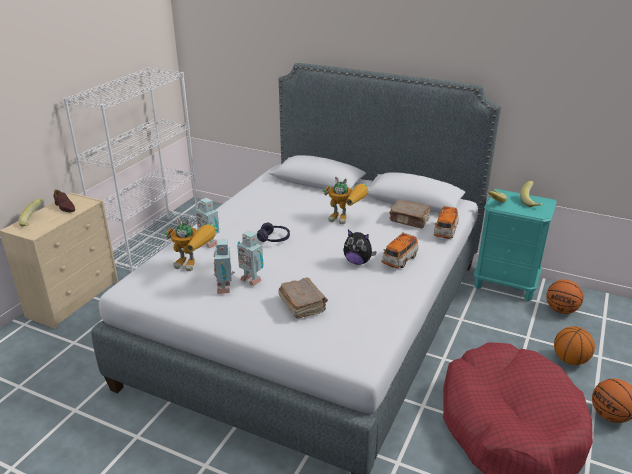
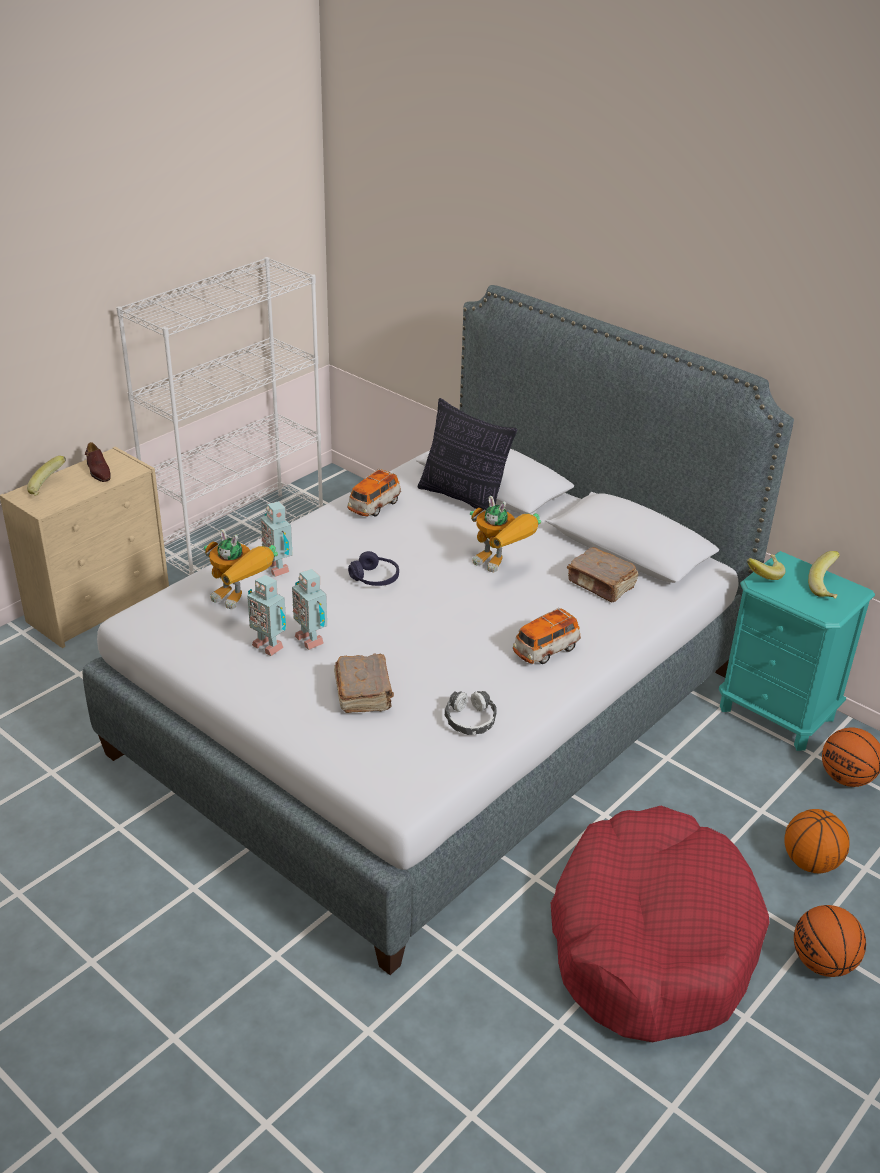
camera: 15 degrees right, 5 degrees up
toy robot [214,239,235,294] -> toy robot turned 60 degrees counterclockwise [247,575,286,656]
plush toy [343,230,377,265] -> none
toy car [434,206,458,239] -> toy car moved to [348,468,401,516]
none -> pillow [418,398,517,510]
none -> headphones [445,691,497,735]

